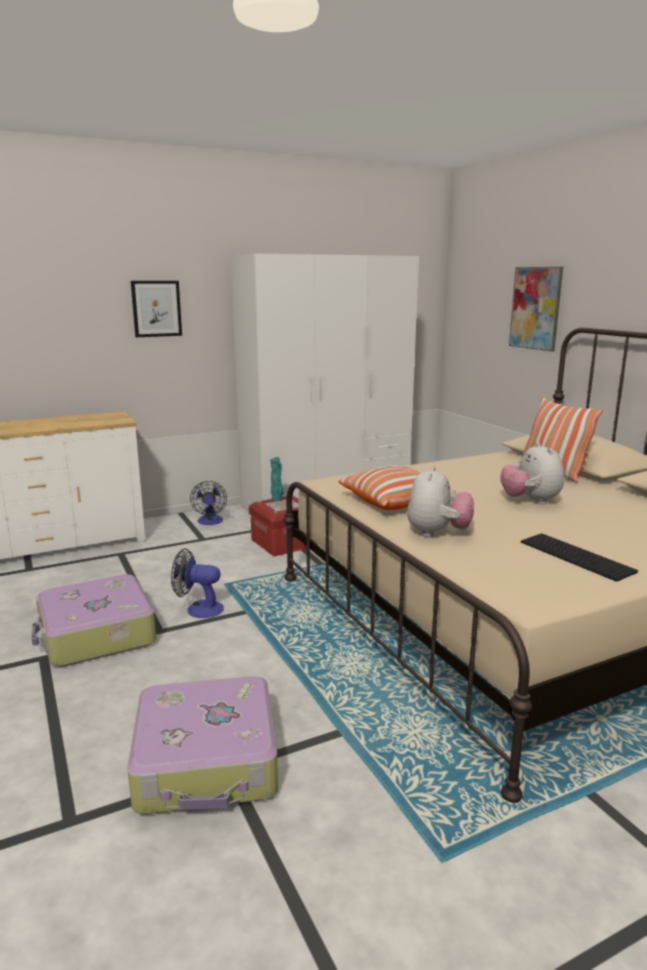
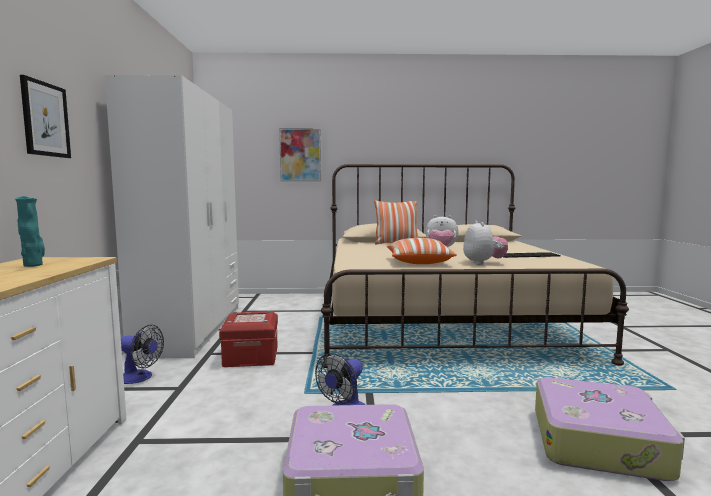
camera: 65 degrees left, 10 degrees down
turquoise vase [270,457,284,501] -> turquoise vase moved to [15,196,45,267]
plush toy [407,465,474,537] -> plush toy turned 45 degrees clockwise [463,221,508,265]

